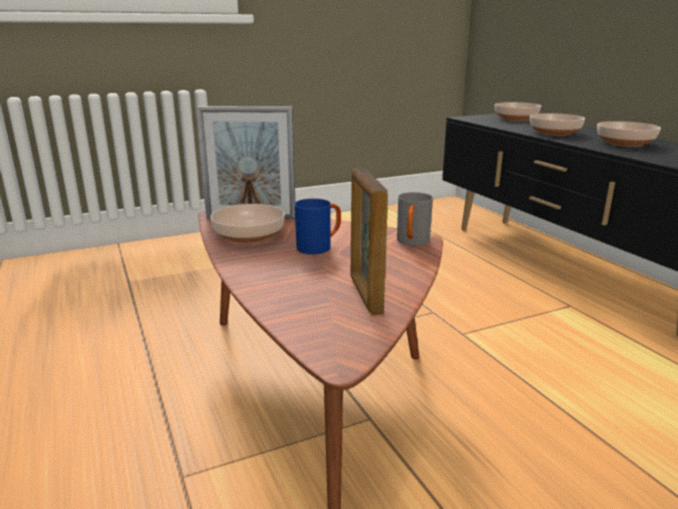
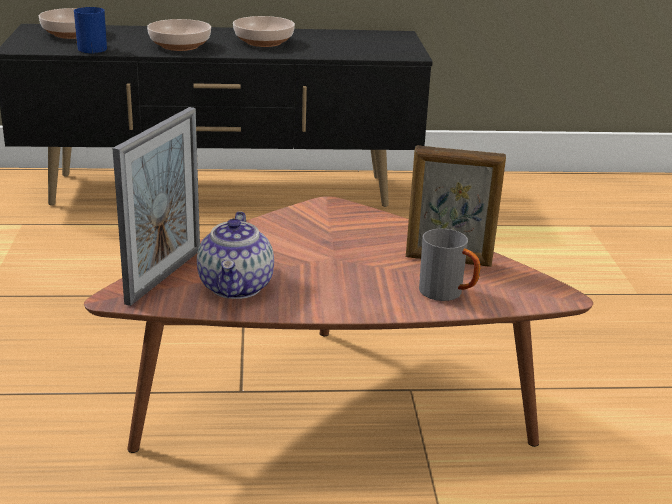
camera: 70 degrees left, 5 degrees up
bowl [211,204,285,243] -> teapot [197,211,274,299]
blue mug [295,199,341,255] -> blue mug moved to [74,7,107,53]
grey mug [397,192,433,246] -> grey mug moved to [419,229,480,301]

